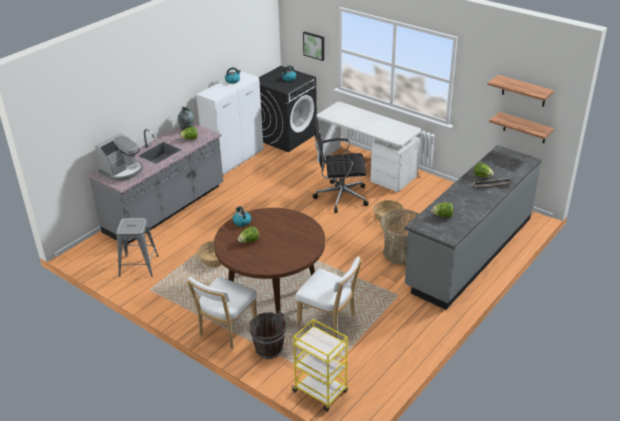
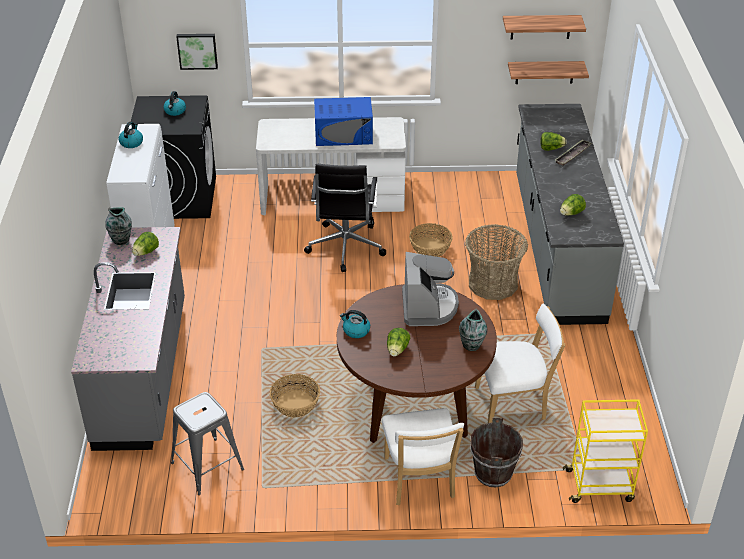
camera: 40 degrees left, 5 degrees up
coffee machine [95,132,143,181] -> coffee machine moved to [402,252,459,326]
black office chair [313,115,369,213] -> black office chair turned 45 degrees counterclockwise [304,164,386,272]
none -> blue microwave [314,97,373,146]
none -> vase [459,309,488,351]

